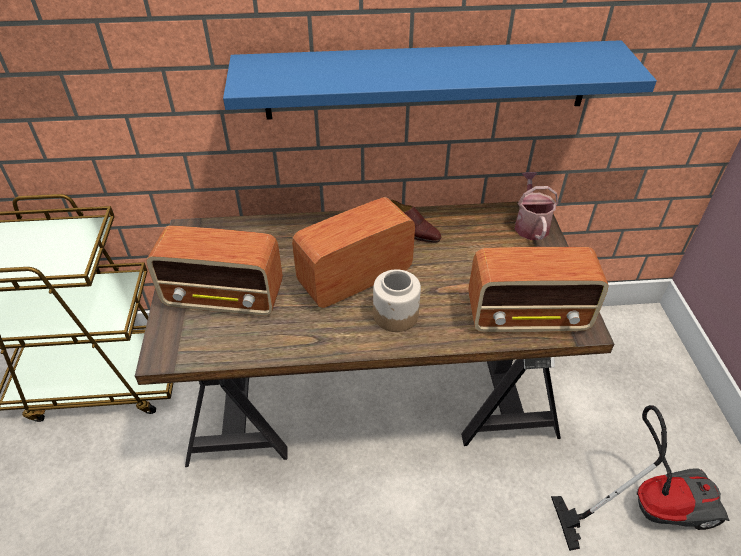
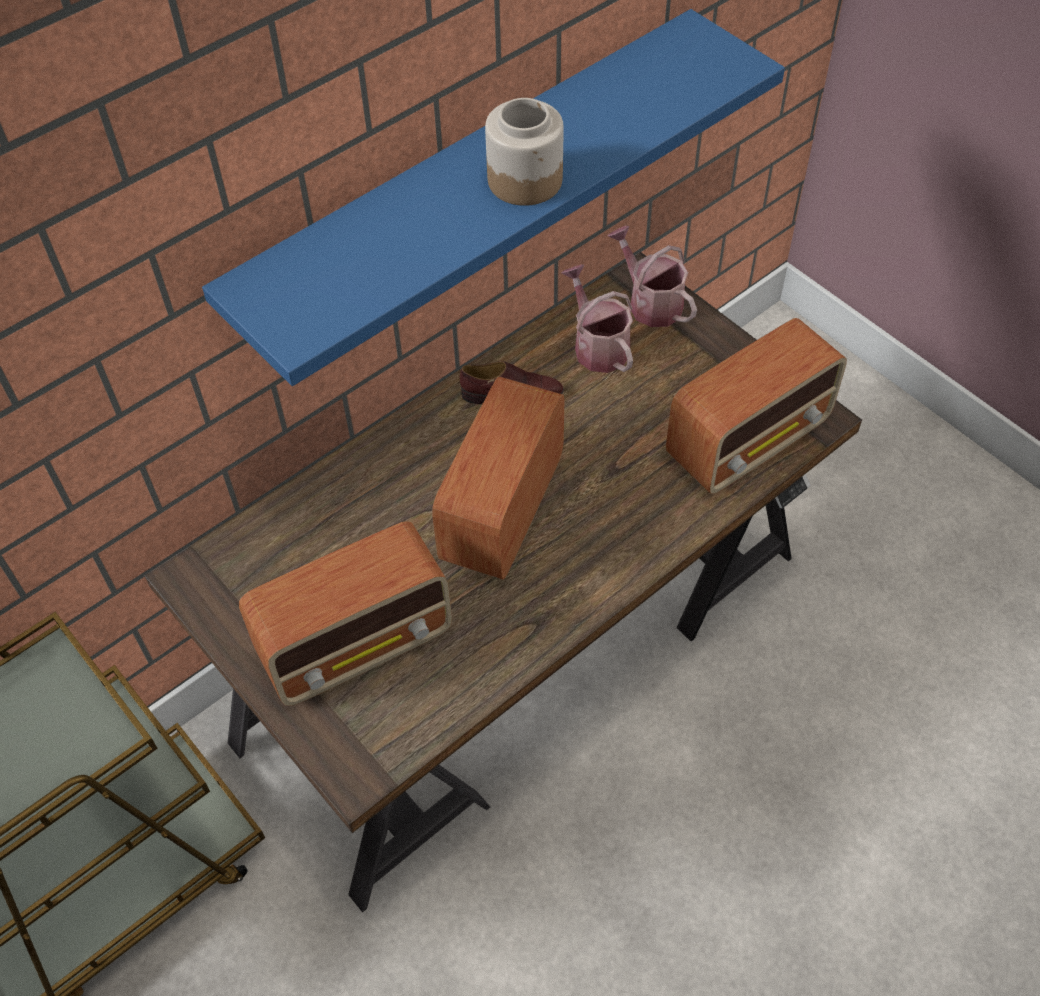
camera: 35 degrees left, 10 degrees up
jar [373,269,421,332] -> jar moved to [485,98,564,206]
vacuum cleaner [551,405,729,551] -> none
none -> watering can [562,264,633,373]

